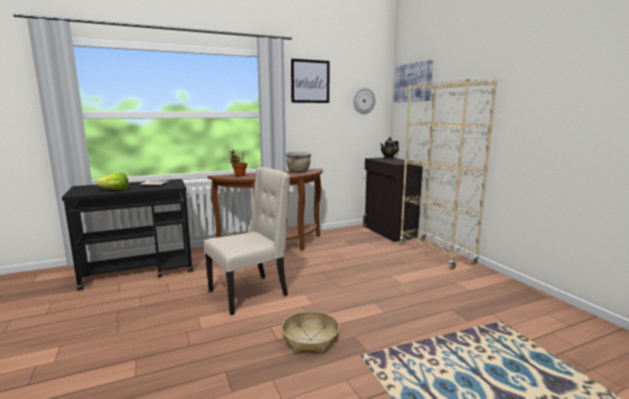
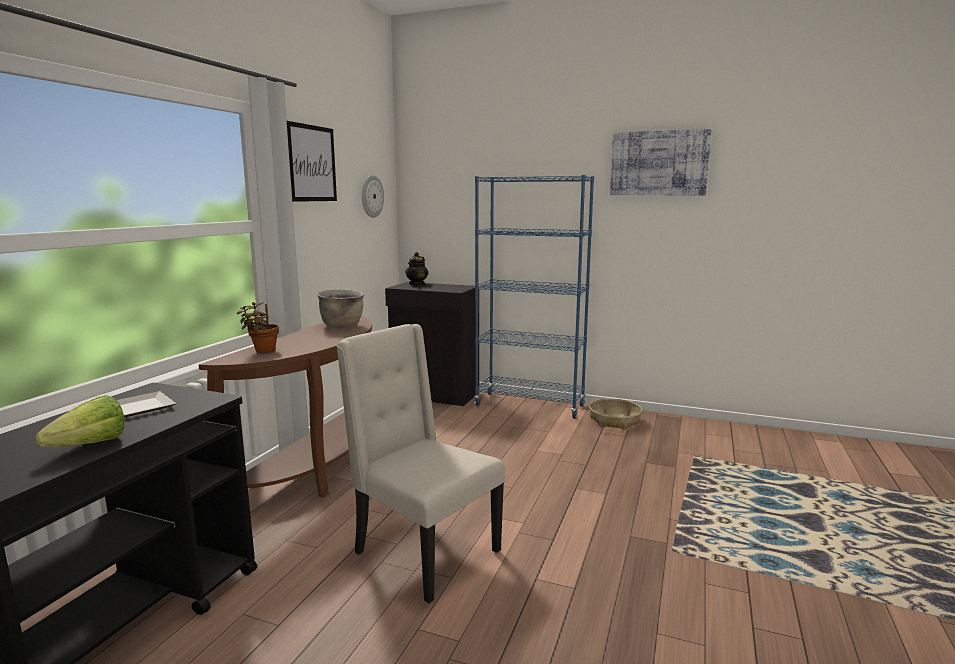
camera: 45 degrees left, 0 degrees up
beige chair [204,167,290,315] -> beige chair turned 60 degrees counterclockwise [336,324,505,603]
basket [282,311,340,354] -> basket moved to [589,398,642,430]
picture [394,60,433,102] -> picture moved to [610,129,712,195]
beige bookcase [400,79,497,270] -> blue bookcase [474,175,594,419]

